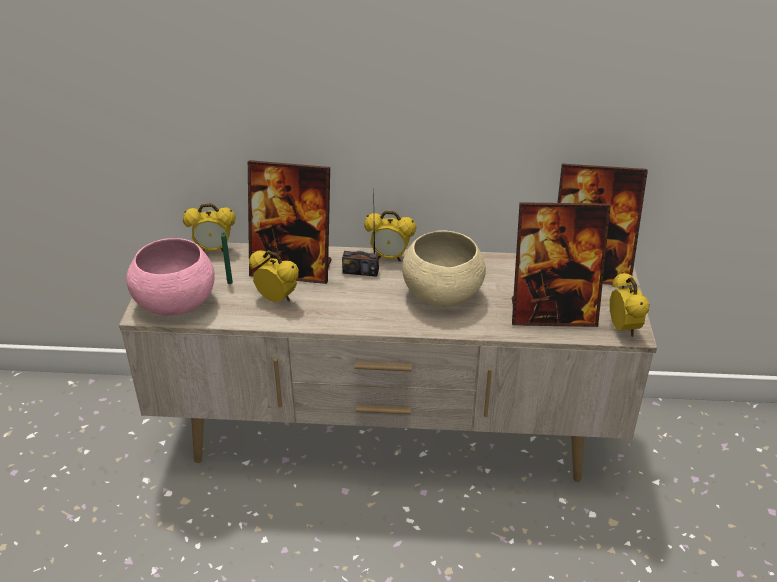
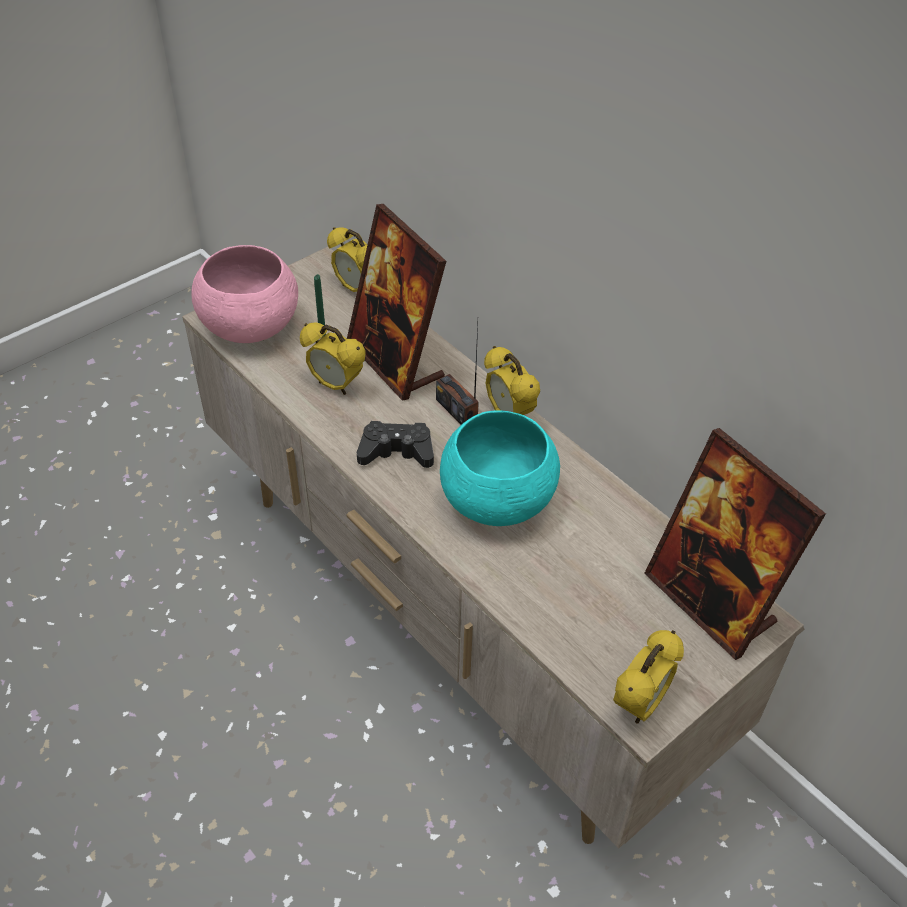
camera: 45 degrees right, 10 degrees up
alarm clock [249,250,299,302] -> alarm clock turned 135 degrees clockwise [300,323,366,395]
beige bowl [402,230,486,307] -> turquoise bowl [440,411,560,526]
picture frame [512,202,611,327] -> none
none -> black game controller [357,421,434,468]

